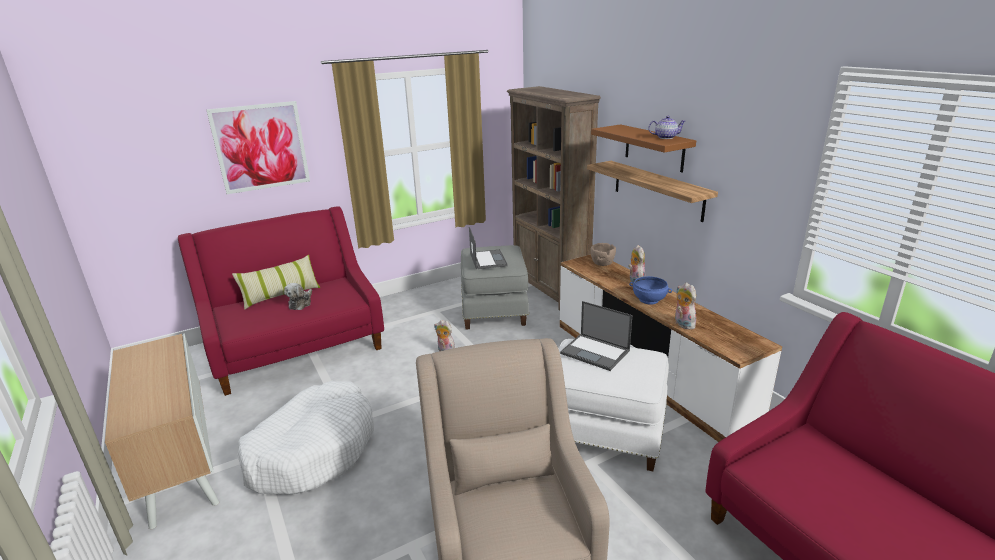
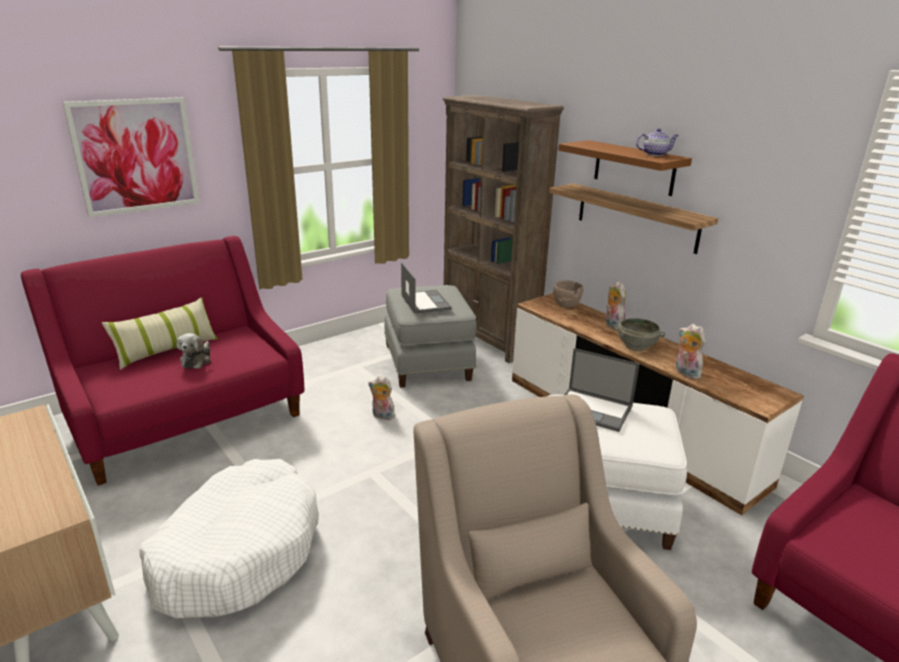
camera: 10 degrees left, 0 degrees up
blue bowl [629,276,672,305] -> grey bowl [613,318,665,351]

